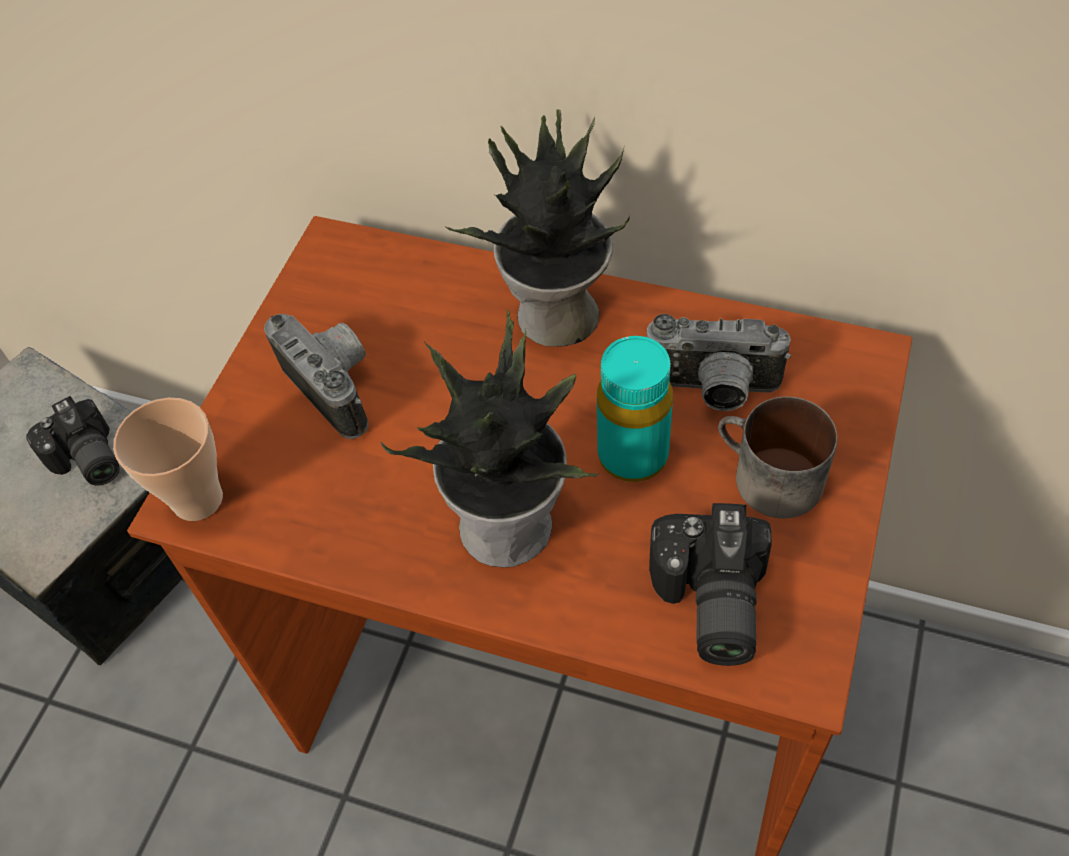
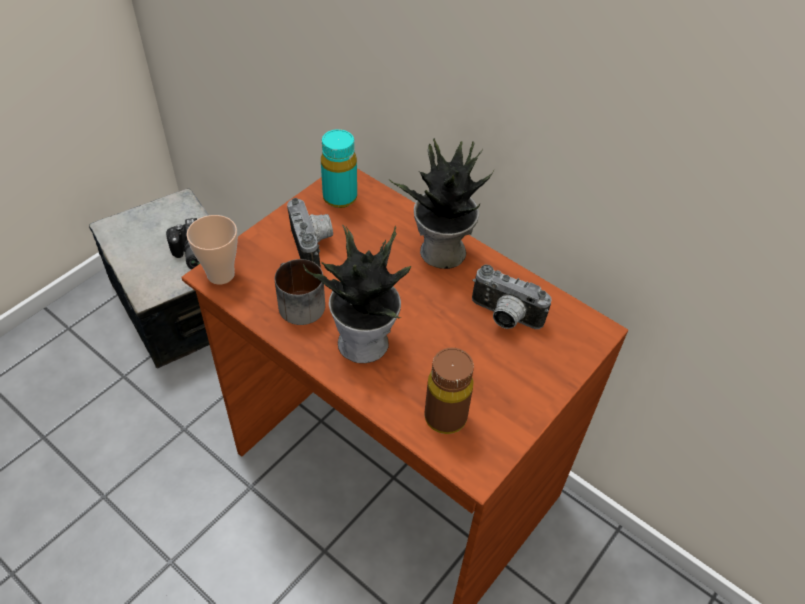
camera: 15 degrees right, 5 degrees down
turquoise bottle [597,336,673,482] -> turquoise bottle moved to [321,129,357,208]
camera [649,503,772,666] -> brown bottle [425,348,474,434]
mug [718,396,837,518] -> mug moved to [275,259,325,325]

